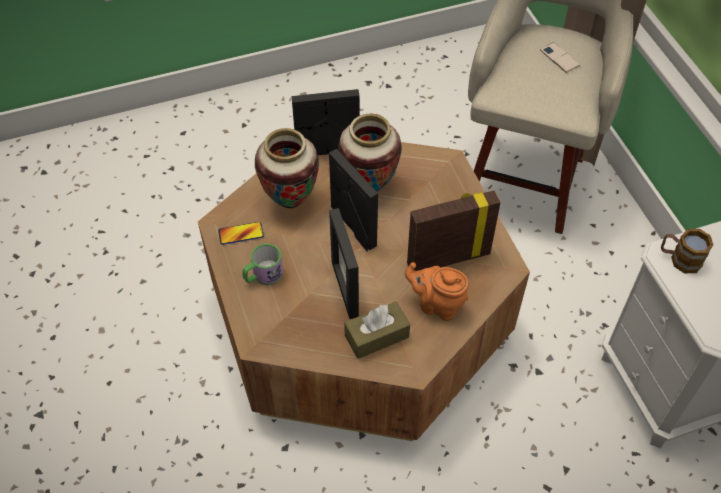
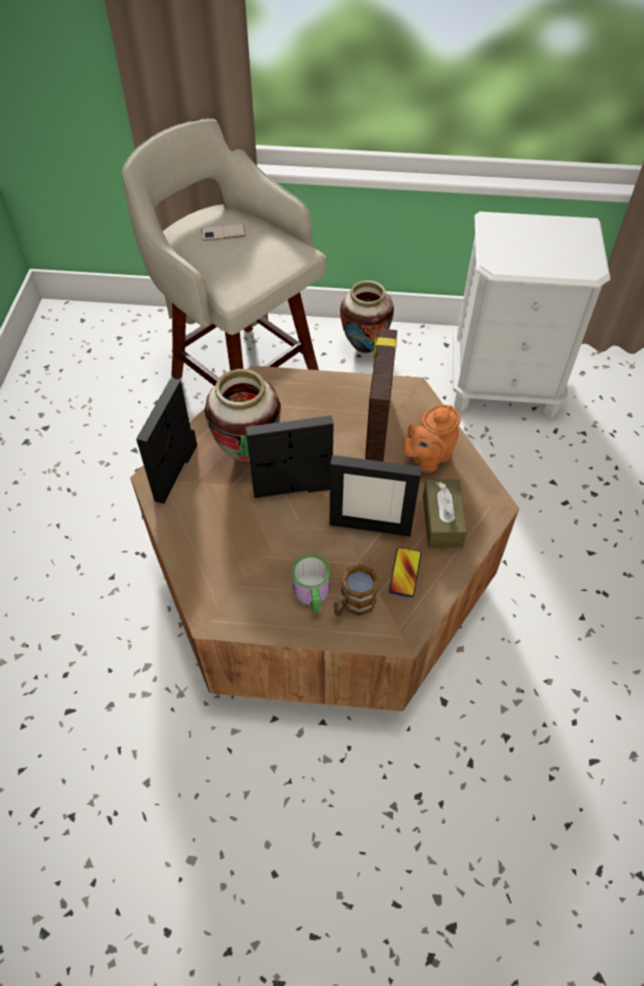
camera: 65 degrees left, 0 degrees up
phone [218,222,264,245] -> phone moved to [389,547,421,598]
vase [255,128,319,208] -> vase moved to [340,280,394,354]
mug [661,229,714,273] -> mug moved to [334,564,379,616]

